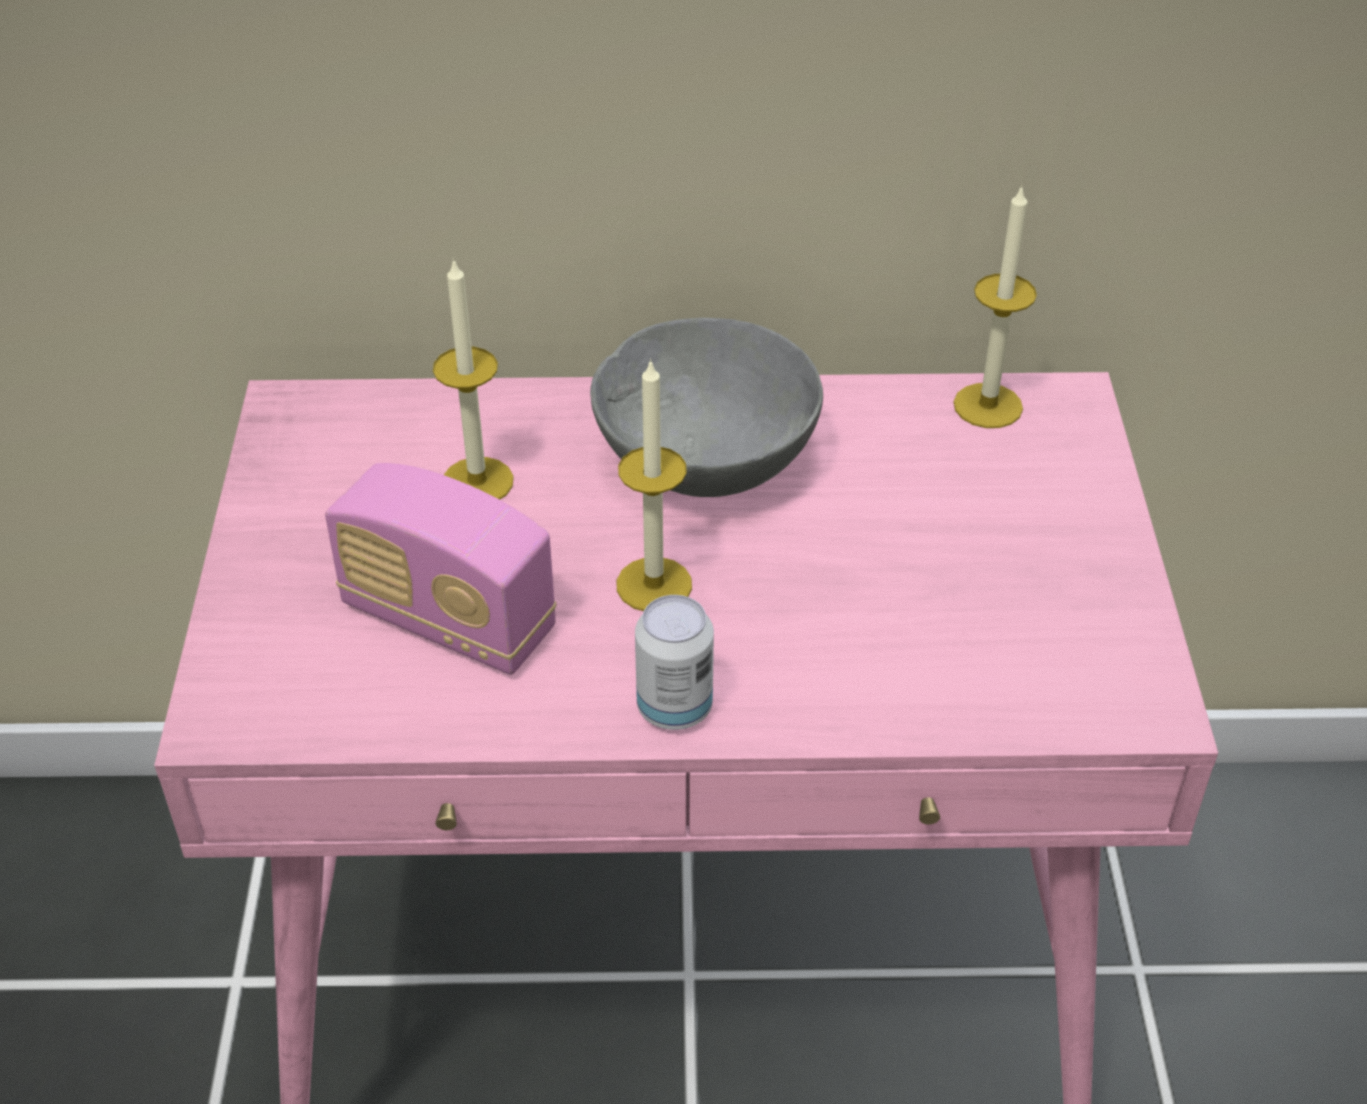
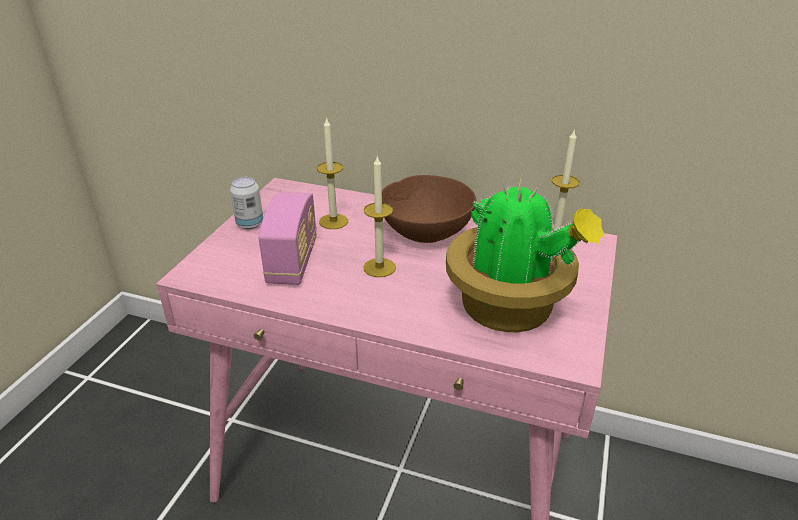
camera: 20 degrees right, 10 degrees down
radio [325,463,556,675] -> radio turned 135 degrees counterclockwise [258,192,317,285]
grey bowl [590,318,823,497] -> brown bowl [382,175,476,243]
can [635,595,714,730] -> can moved to [230,177,263,229]
none -> potted plant [446,174,604,332]

